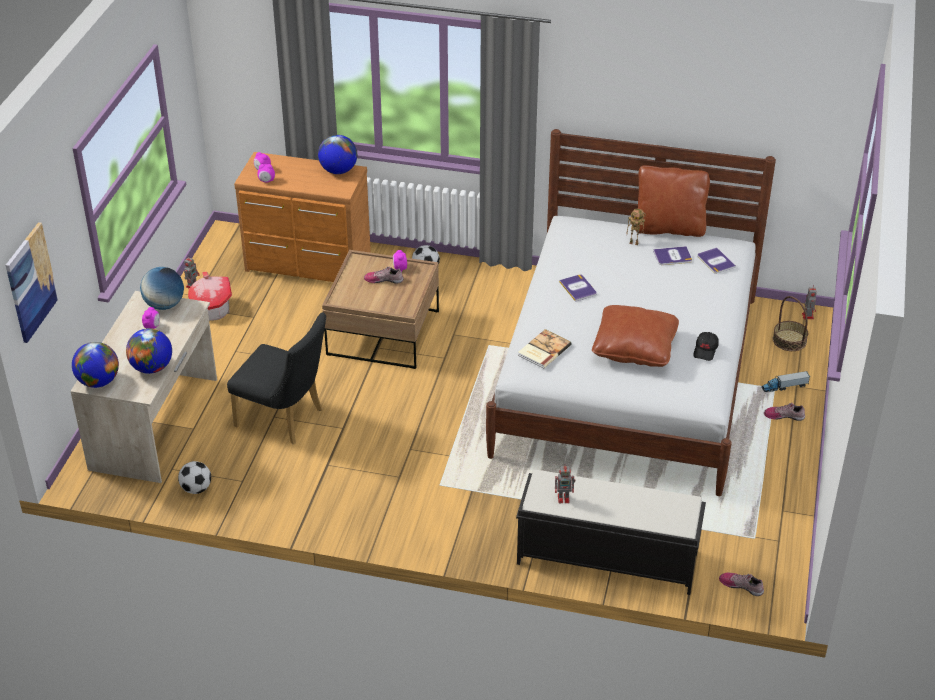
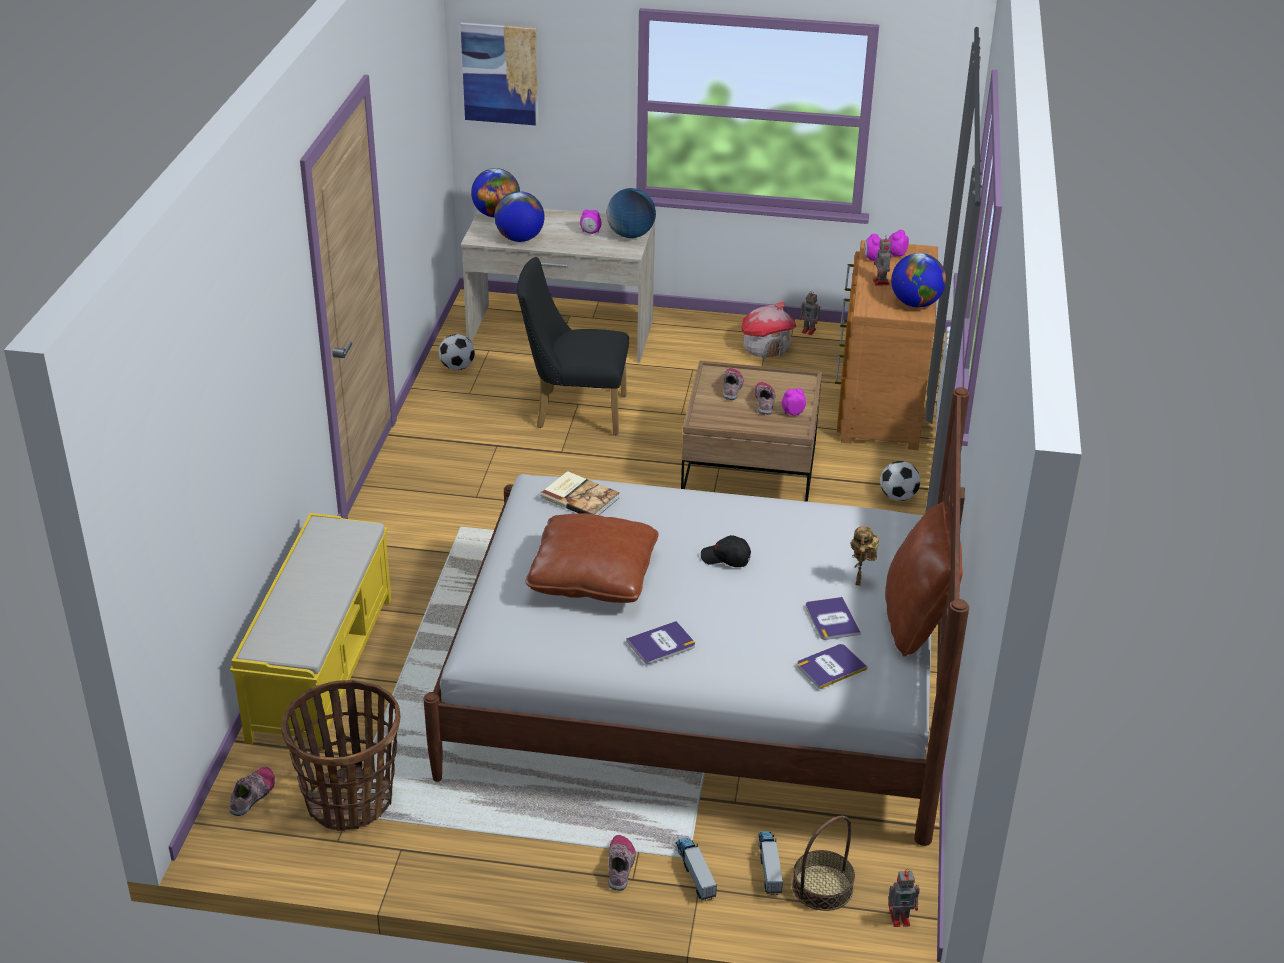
camera: 85 degrees right, 5 degrees down
black chair [227,312,326,444] -> black chair turned 75 degrees clockwise [517,257,629,435]
black bench [516,470,706,595] -> yellow bench [230,513,391,753]
toy robot [555,464,575,503] -> toy robot moved to [873,236,891,286]
book [559,274,597,302] -> book moved to [626,621,695,664]
black cap [693,332,719,361] -> black cap moved to [701,535,751,567]
none -> basket [281,680,401,831]
none -> shoe [723,368,744,400]
none -> toy truck [758,831,783,895]

